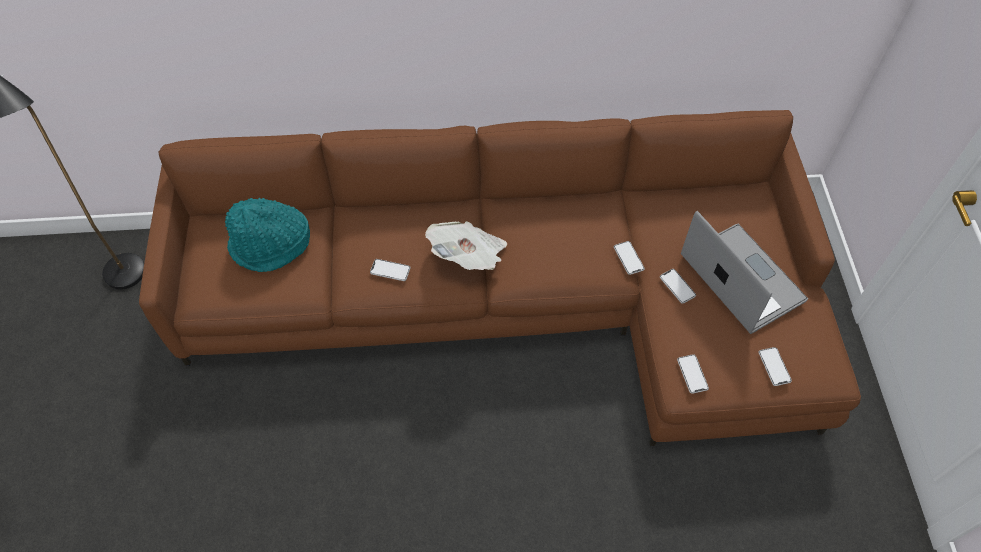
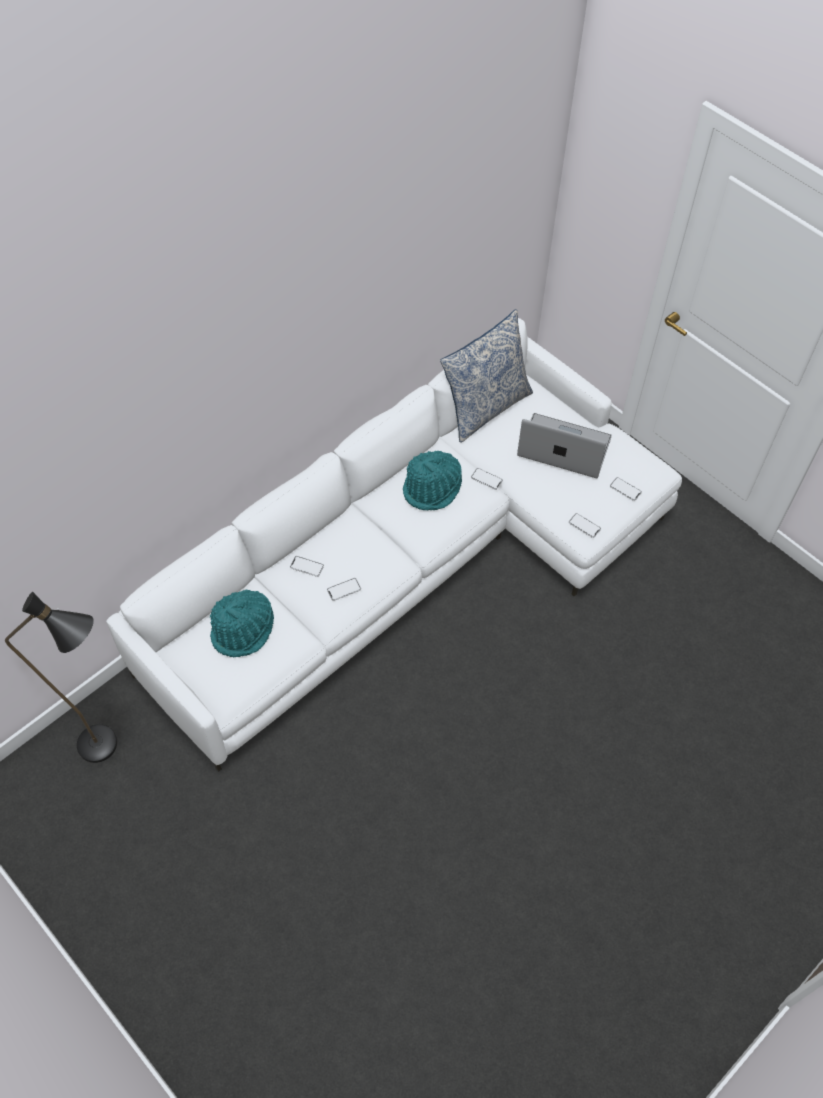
camera: 40 degrees left, 0 degrees up
brown sofa [139,110,861,446] -> white sofa [106,318,682,772]
newspaper [425,221,507,270] -> none
phone [660,269,696,304] -> phone moved to [290,556,324,577]
none -> turquoise hat [403,451,462,510]
none -> pillow [440,309,533,443]

